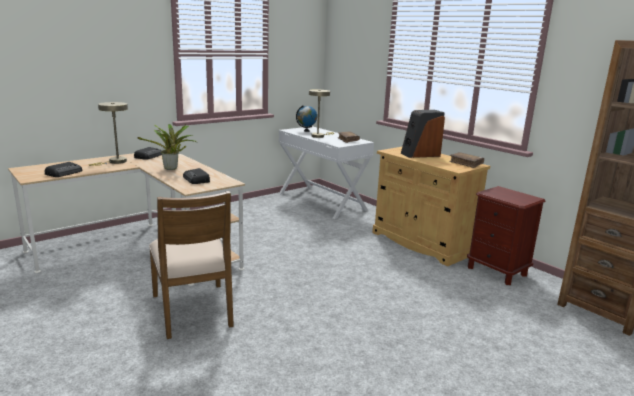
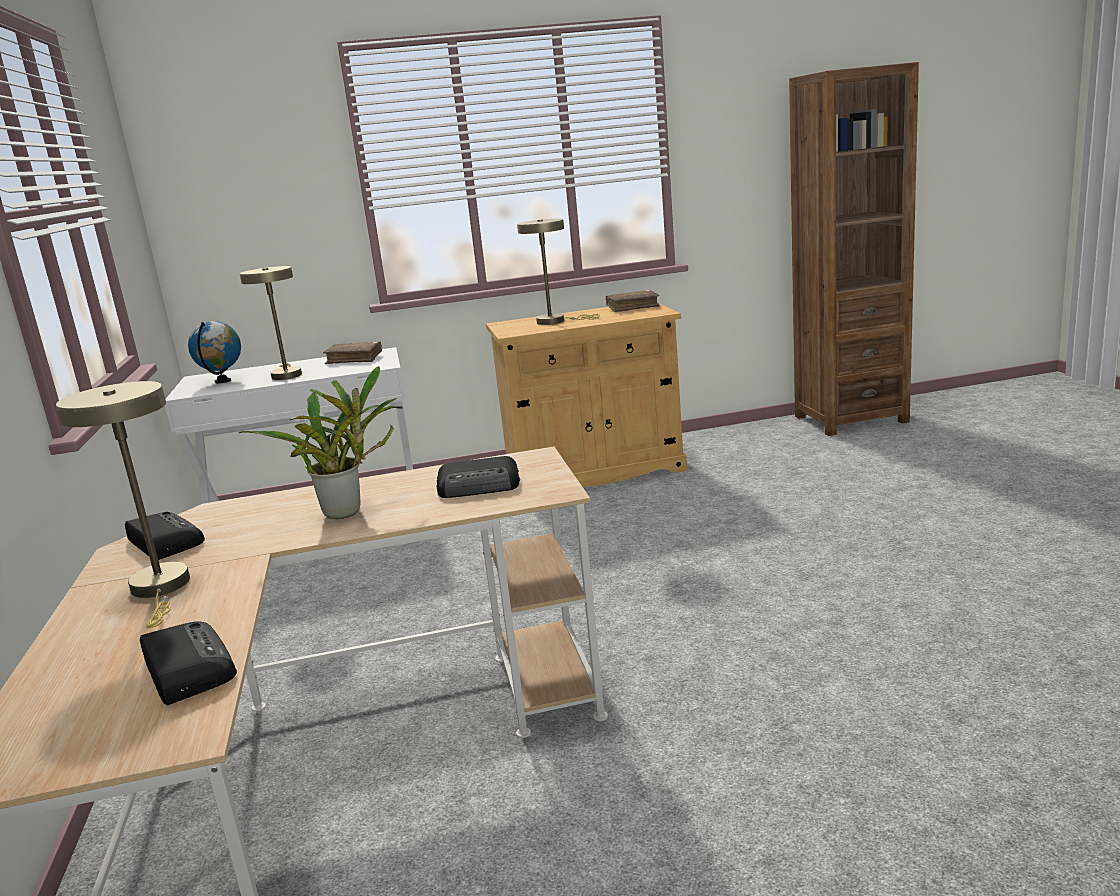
camera: 60 degrees left, 0 degrees up
brown chair [149,191,234,339] -> none
speaker [401,110,445,158] -> beige table lamp [517,219,600,325]
brown nightstand [467,186,546,285] -> none

